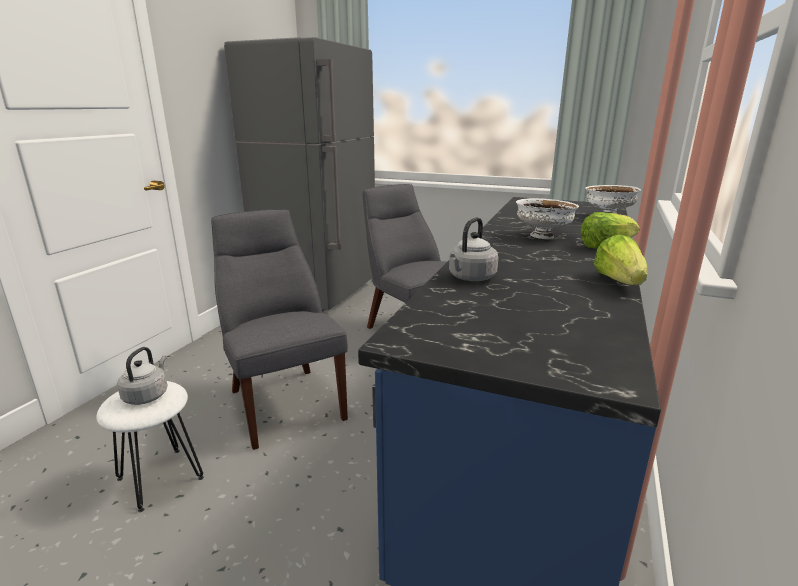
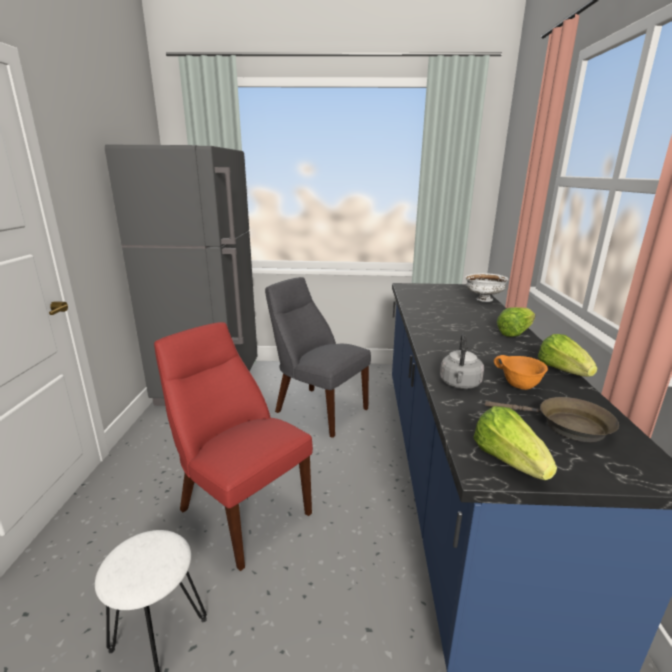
camera: 20 degrees left, 0 degrees up
grey kettle [117,347,168,405] -> none
grey chair [211,209,348,450] -> red chair [154,322,313,571]
white bowl [516,198,579,239] -> none
none -> lettuce [473,406,557,480]
none -> brown frying pan [485,397,619,442]
none -> orange bowl [494,355,548,390]

